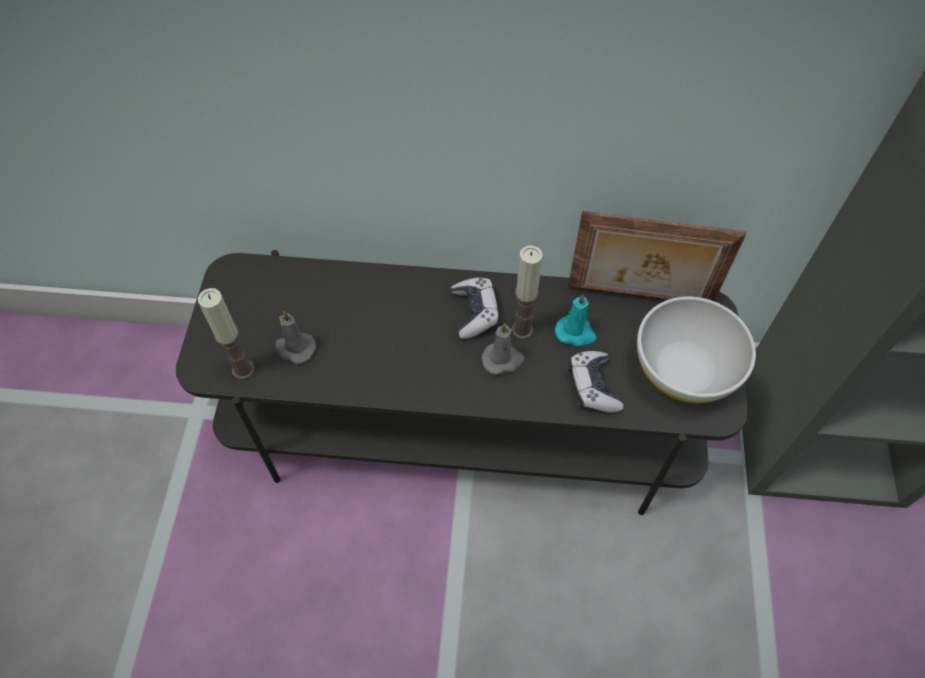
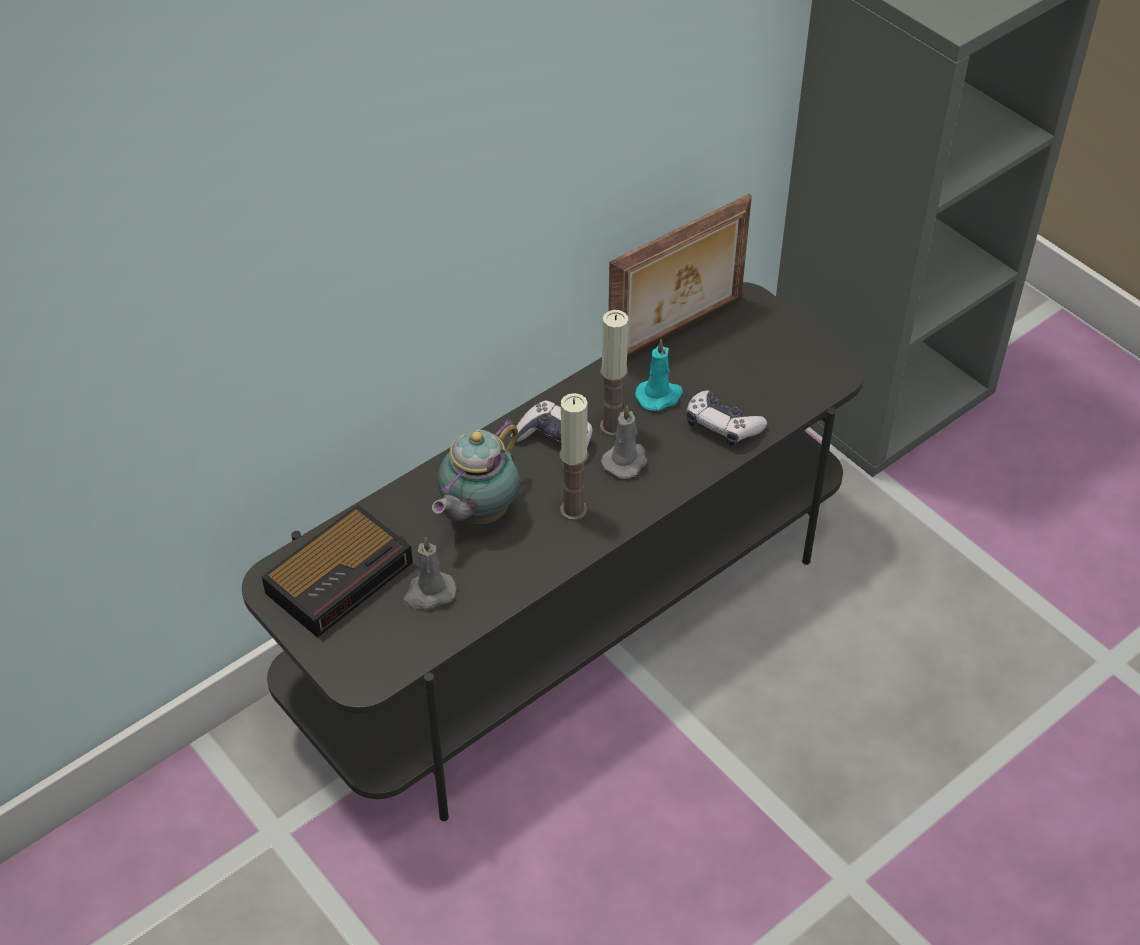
camera: 45 degrees left, 10 degrees down
candle [198,288,255,380] -> candle moved to [560,393,589,521]
white bowl [637,297,756,403] -> none
none -> alarm clock [262,505,413,638]
none -> teapot [432,419,520,524]

